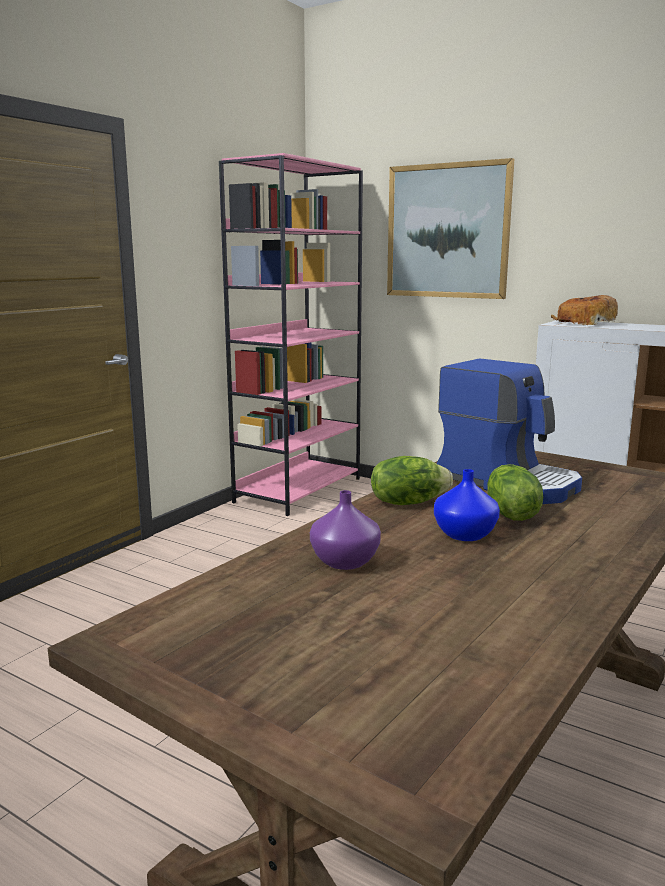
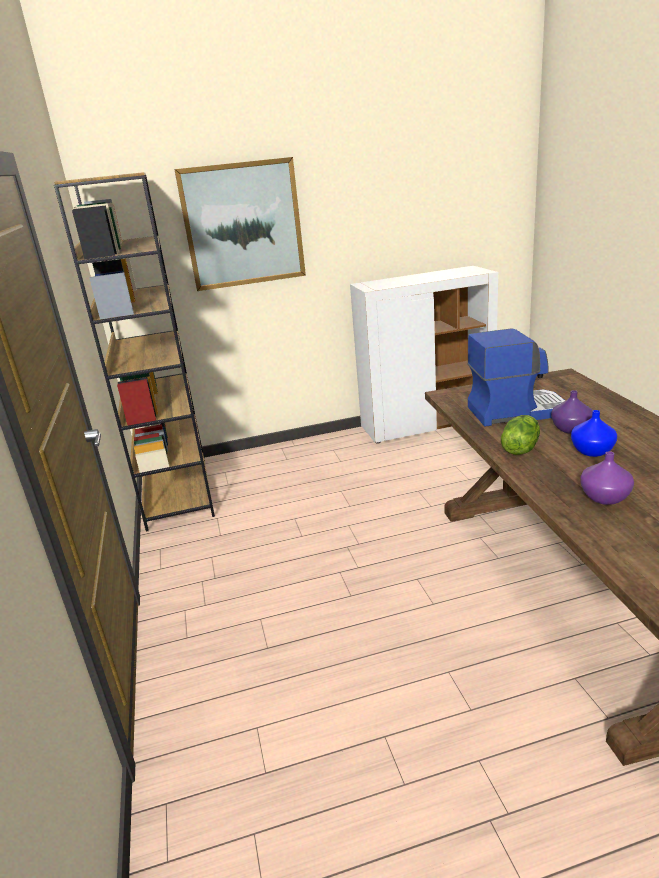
camera: 45 degrees left, 10 degrees up
pink bookcase [219,153,363,516] -> brown bookcase [54,172,215,532]
lettuce [487,464,543,521] -> purple vase [551,390,593,434]
bread [551,295,618,325] -> none

